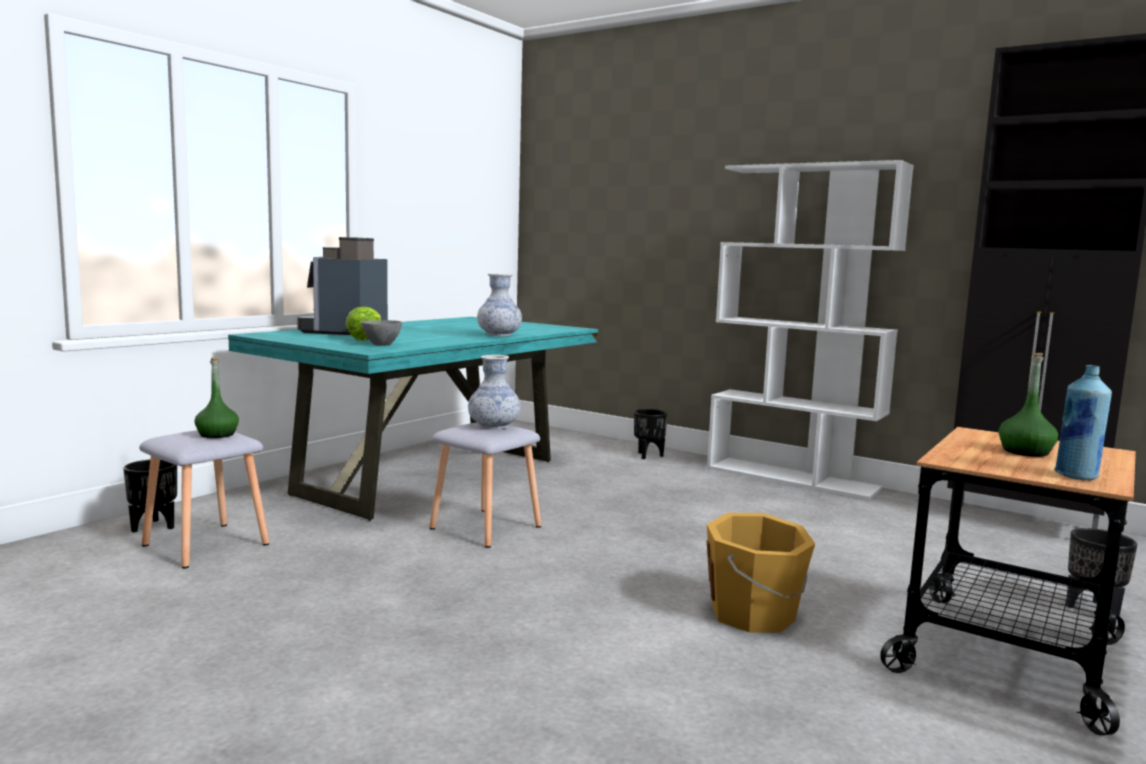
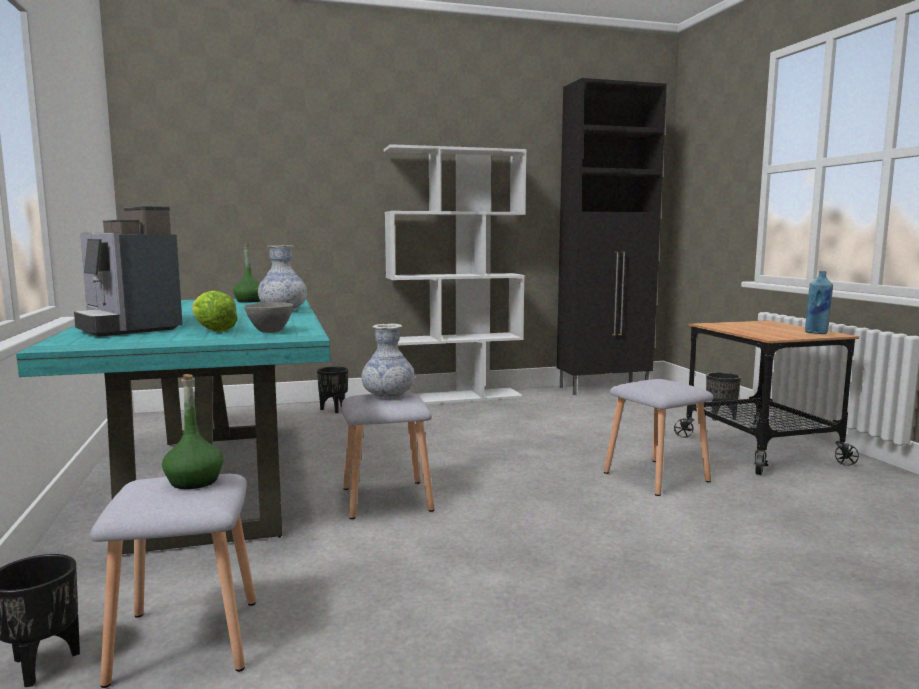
camera: 50 degrees left, 0 degrees up
orange bucket [707,513,815,633] -> grey stool [604,379,714,496]
green bottle [999,353,1058,457] -> green bottle moved to [233,244,260,303]

